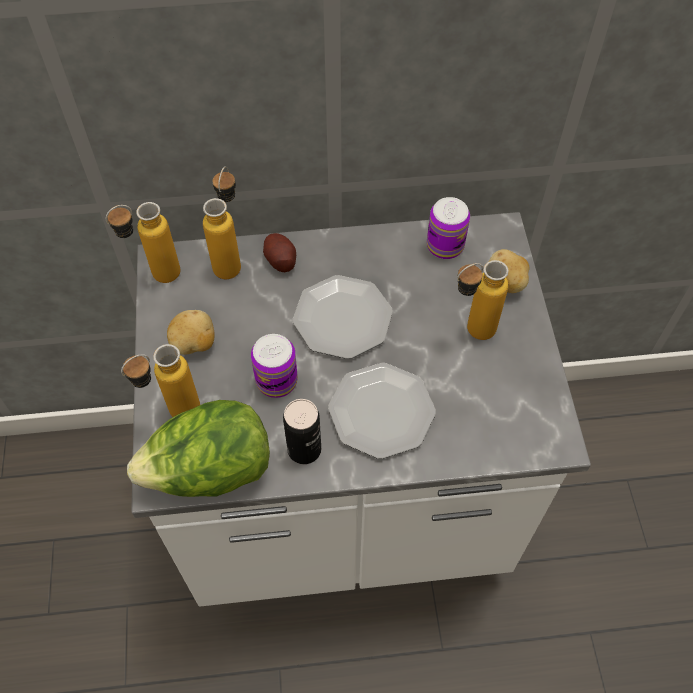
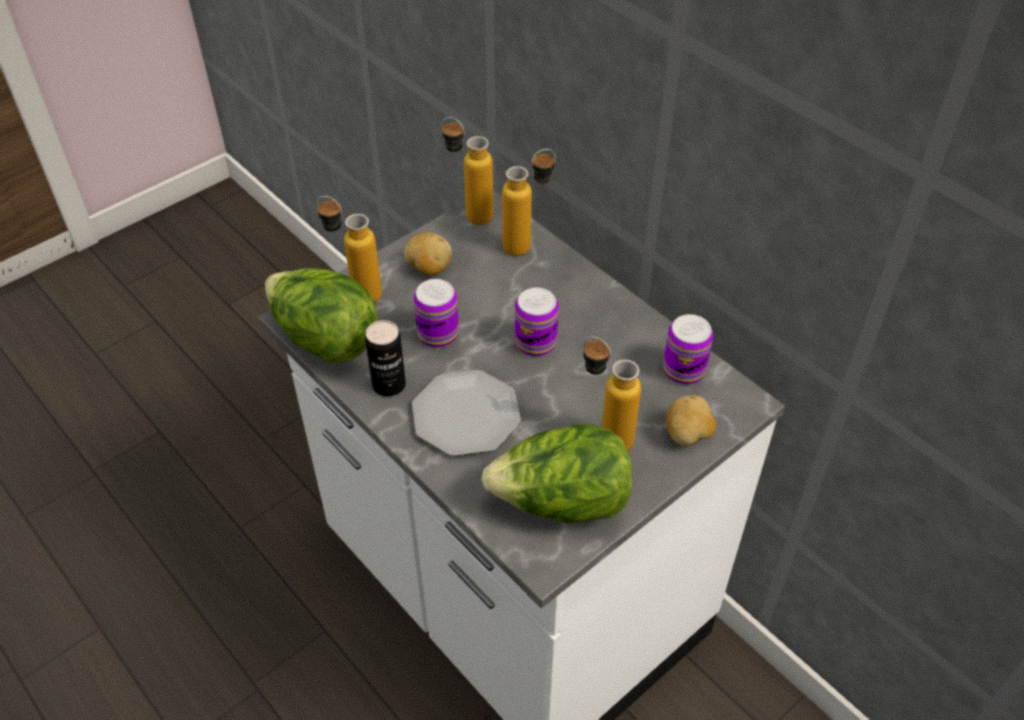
camera: 55 degrees right, 10 degrees down
potato [263,233,296,272] -> none
plate [292,275,393,359] -> can [515,287,559,357]
none -> lettuce [481,424,632,523]

